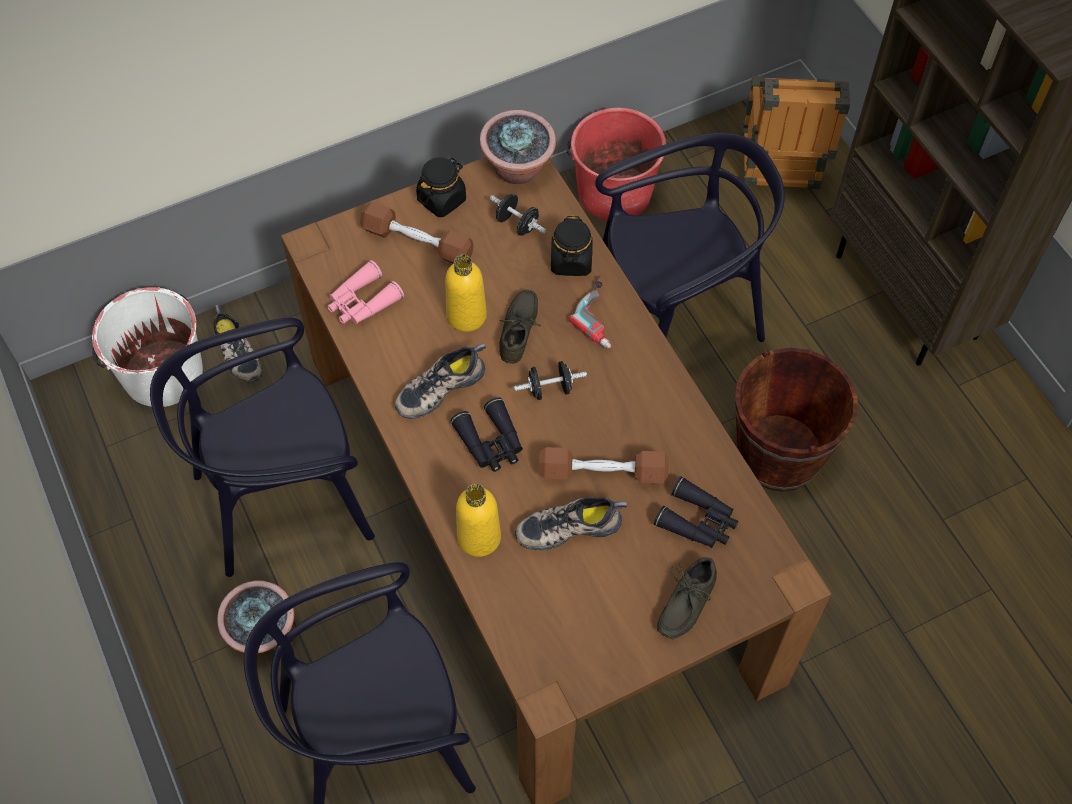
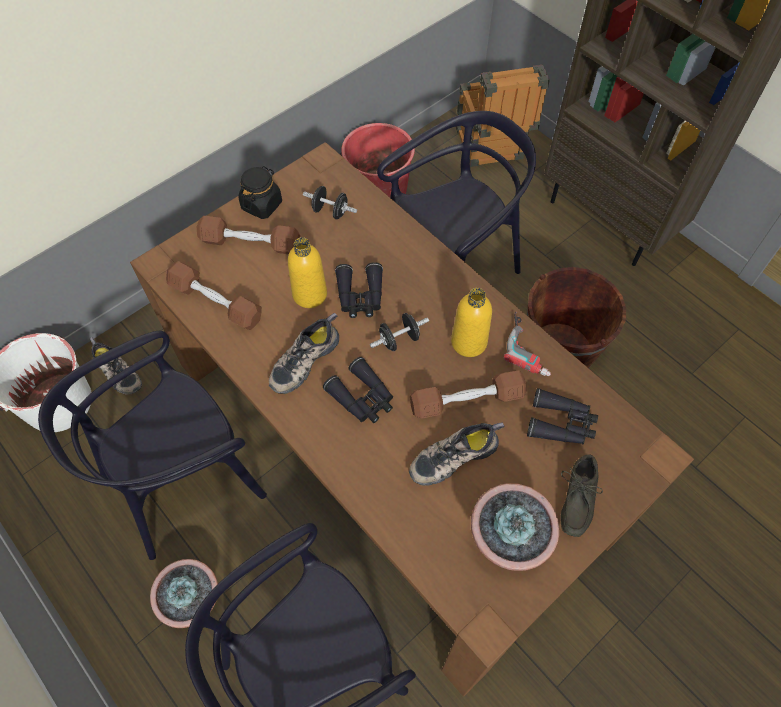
camera: 15 degrees left, 0 degrees up
pink binoculars [327,260,404,324] -> brown dumbbell [166,261,262,330]
yellow bottle [456,484,501,557] -> yellow bottle moved to [451,288,492,357]
potted plant [479,110,556,184] -> potted plant moved to [471,483,559,571]
grey shoe [499,290,541,364] -> black binoculars [335,262,383,318]
black jar [551,216,593,276] -> none
power drill [568,275,611,348] -> power drill moved to [504,311,551,376]

